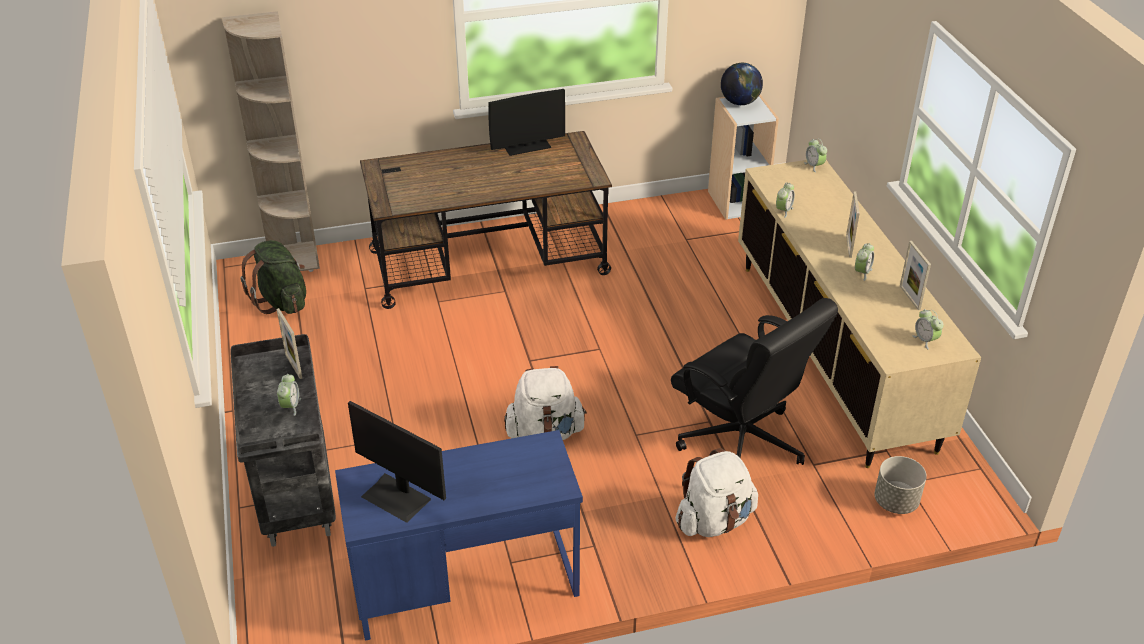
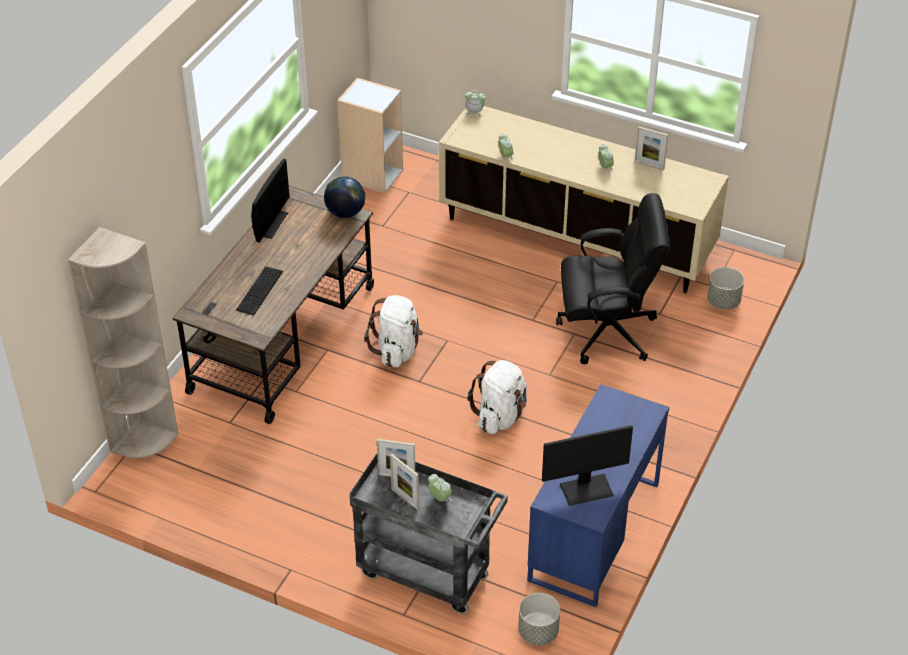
camera: 50 degrees left, 5 degrees up
green backpack [240,240,306,314] -> none
white backpack [675,448,758,537] -> white backpack moved to [364,295,423,367]
globe [721,63,763,105] -> globe moved to [324,176,365,218]
picture frame [846,191,860,258] -> picture frame moved to [390,454,419,510]
alarm clock [912,309,944,350] -> none
none -> keyboard [236,266,283,315]
none -> grey planter [518,593,560,645]

